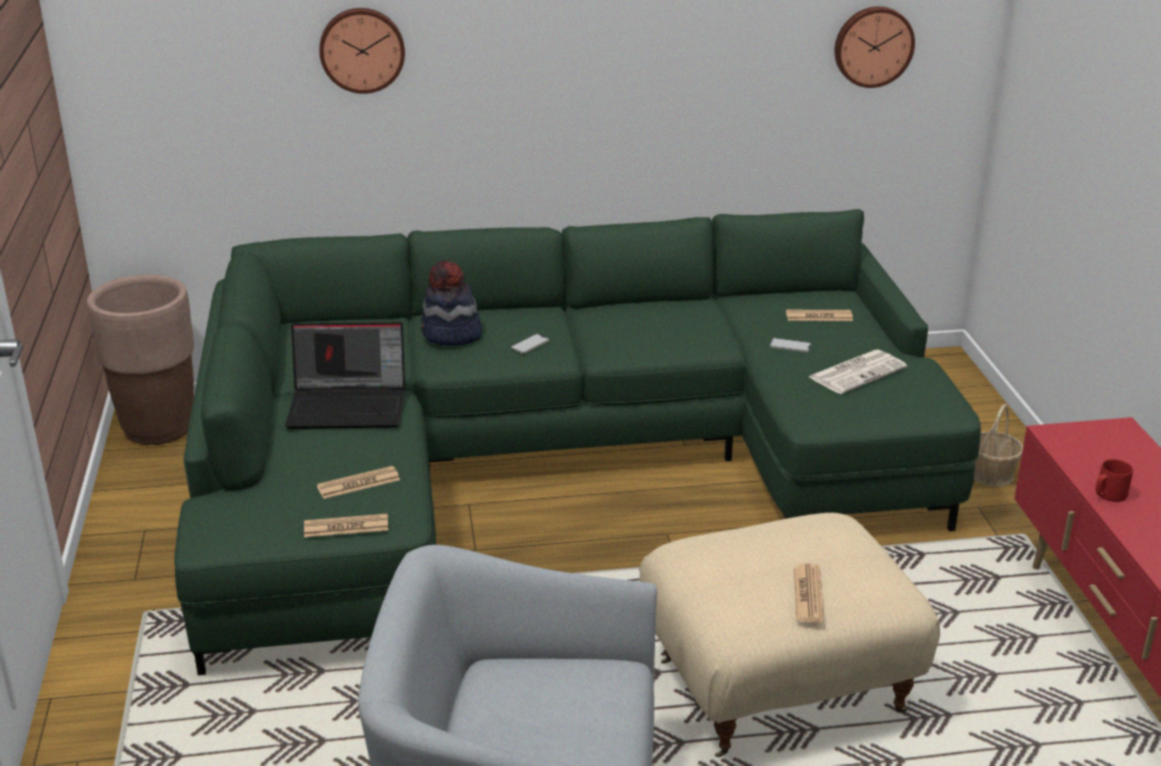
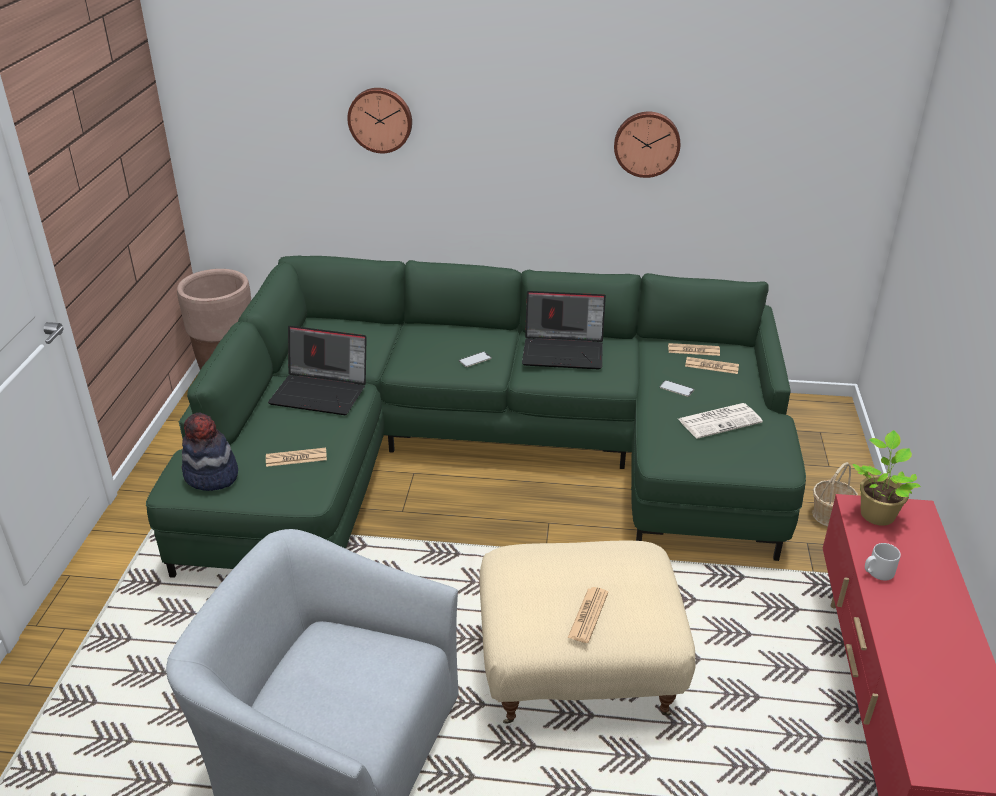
camera: 15 degrees right, 5 degrees up
newspaper [304,514,388,537] -> newspaper moved to [668,343,720,356]
hat [421,260,482,346] -> hat moved to [181,413,238,491]
wall clock [834,6,915,88] -> wall clock moved to [614,112,680,178]
red mug [1095,459,1133,502] -> grey mug [865,543,901,581]
none -> laptop [522,291,606,369]
none -> potted plant [852,430,921,526]

